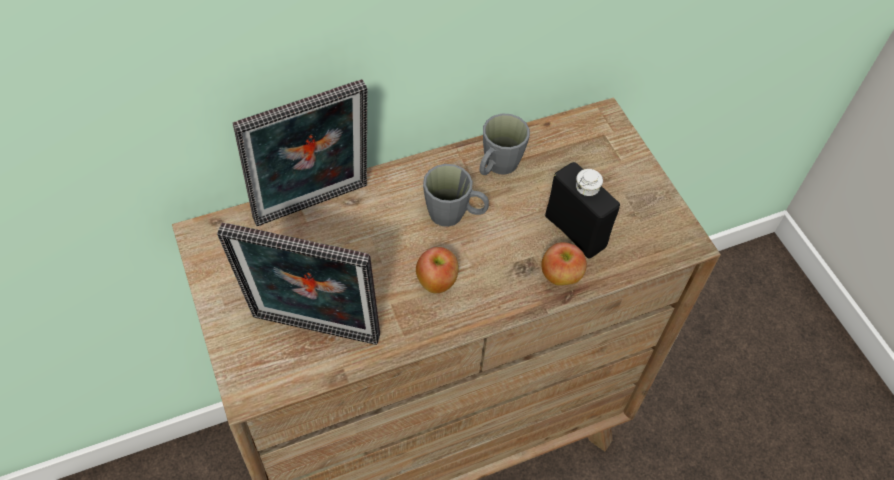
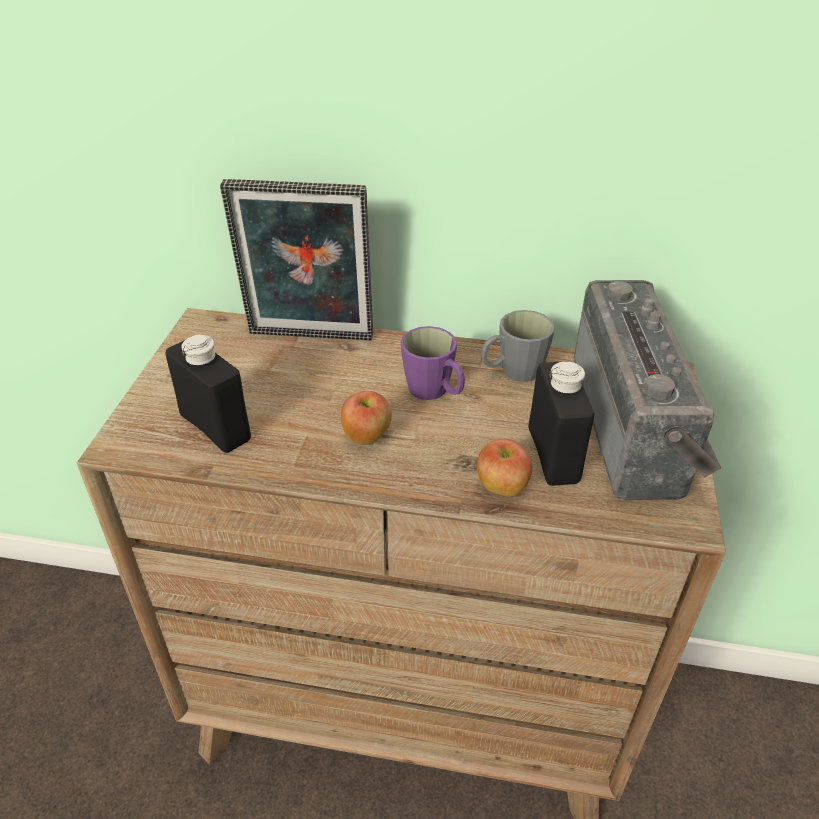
camera: 35 degrees right, 15 degrees down
picture frame [217,222,380,345] -> black bottle [165,335,251,453]
grey mug [423,164,489,227] -> purple mug [401,326,465,400]
none -> radio [573,280,721,500]

